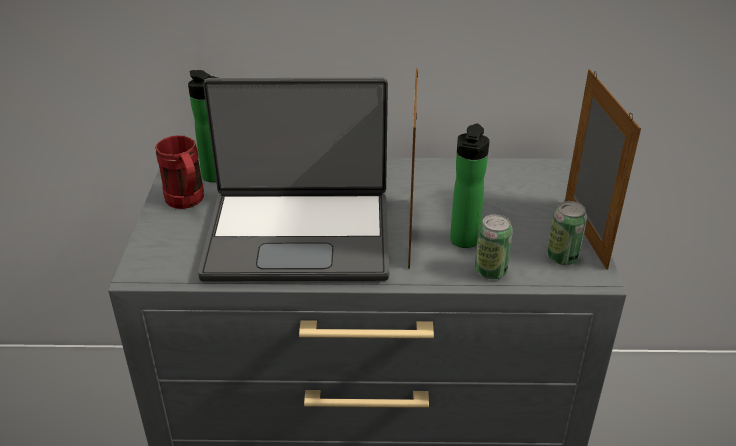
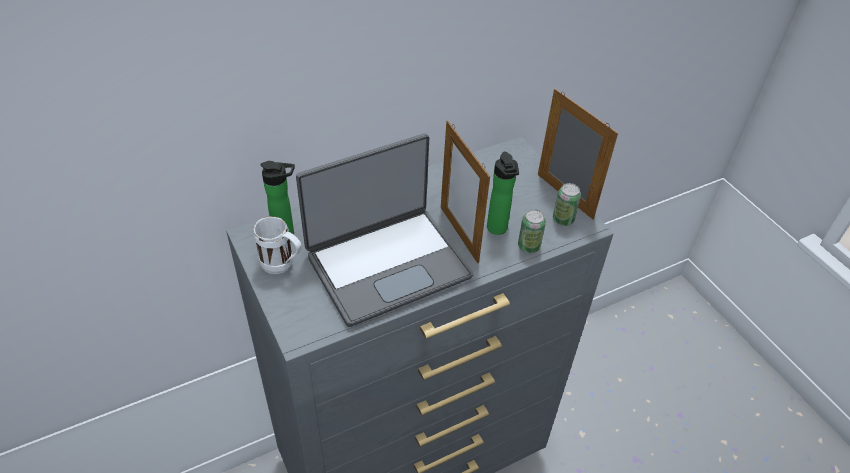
camera: 30 degrees left, 10 degrees up
red mug [155,135,204,209] -> white mug [254,216,302,274]

